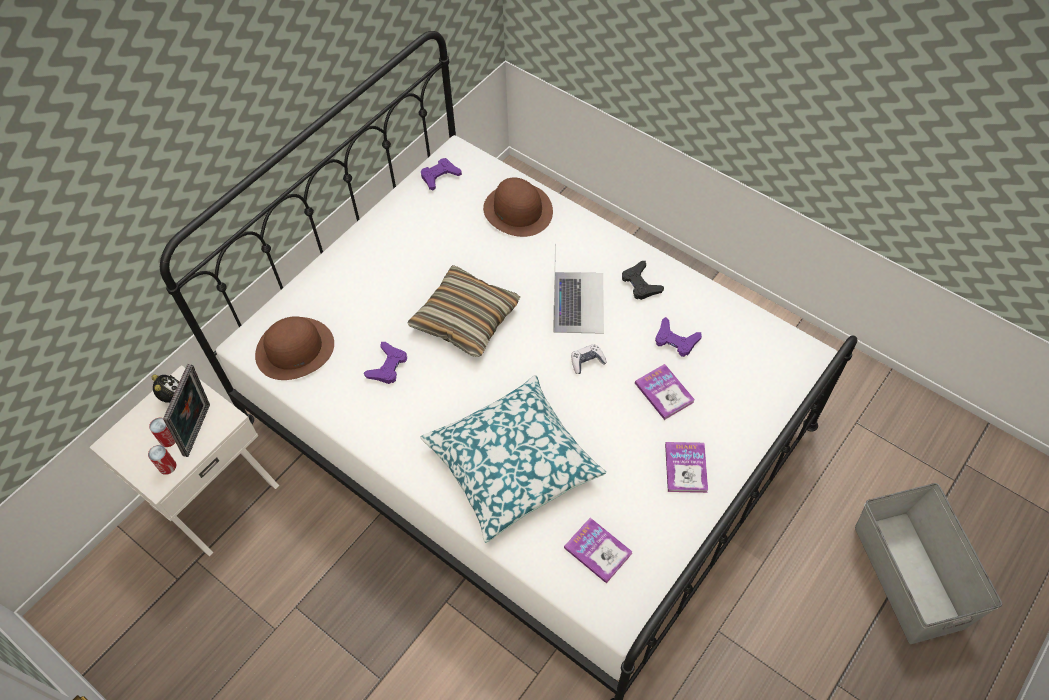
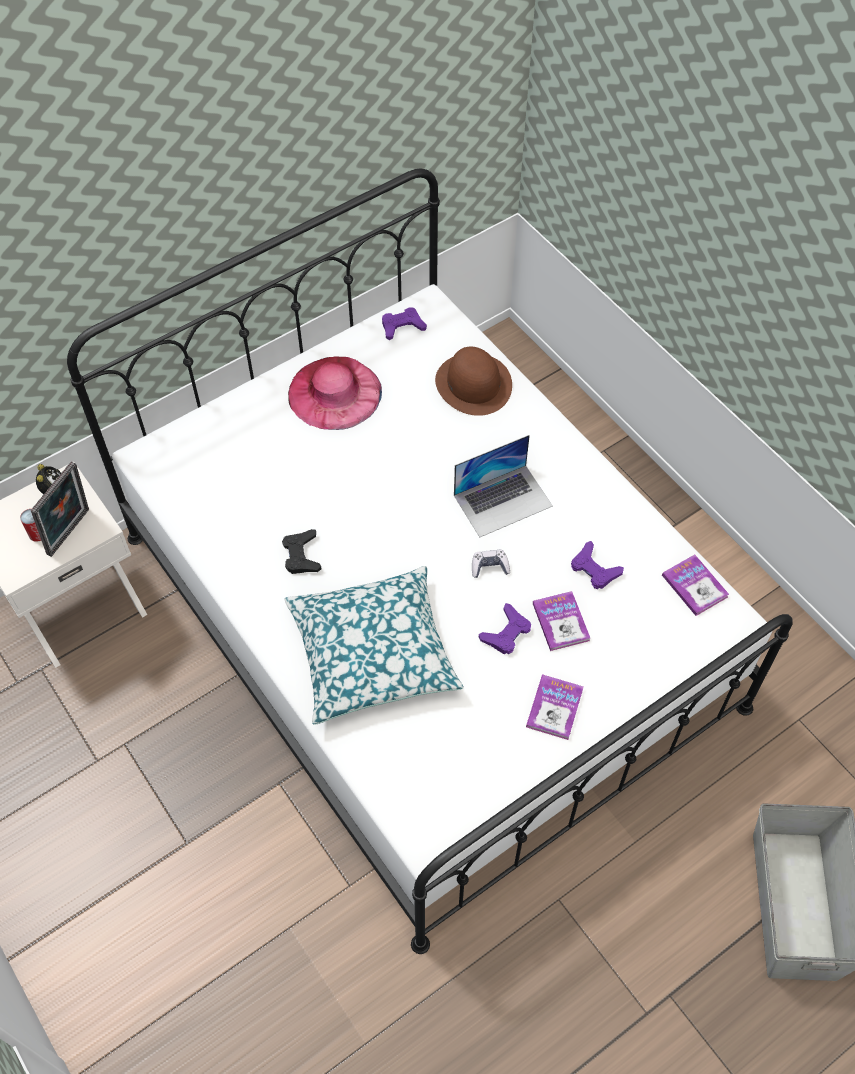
camera: 15 degrees right, 0 degrees up
can [148,445,176,475] -> none
brown hat [255,317,334,380] -> none
purple game controller [364,342,407,384] -> purple game controller moved to [479,603,531,654]
pillow [408,265,520,357] -> none
laptop [553,244,604,334] -> laptop turned 45 degrees clockwise [454,435,553,537]
book [564,518,633,583] -> book moved to [662,555,729,616]
black game controller [622,261,664,300] -> black game controller moved to [282,529,322,574]
none -> pink hat [288,356,382,430]

